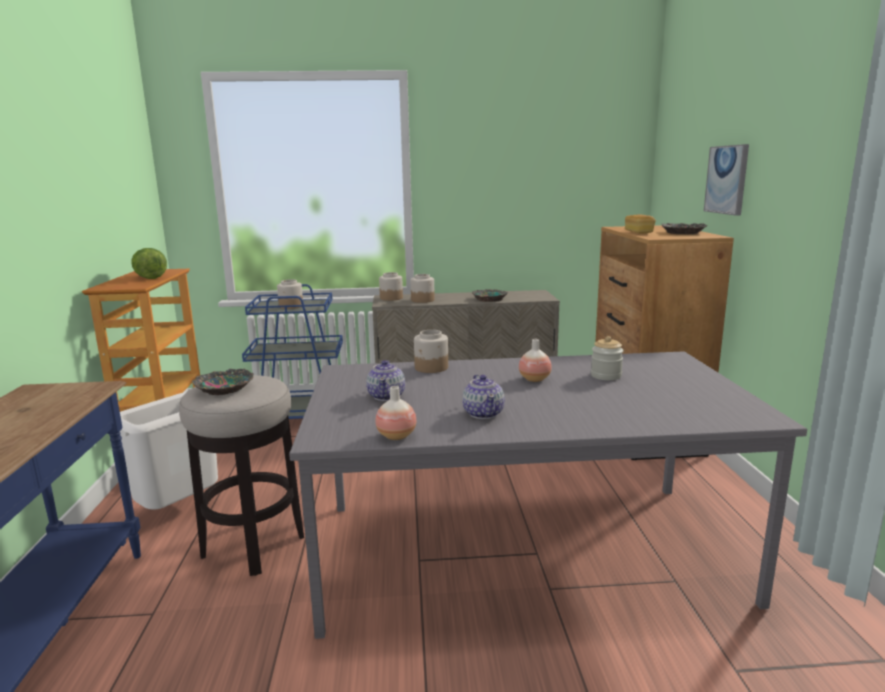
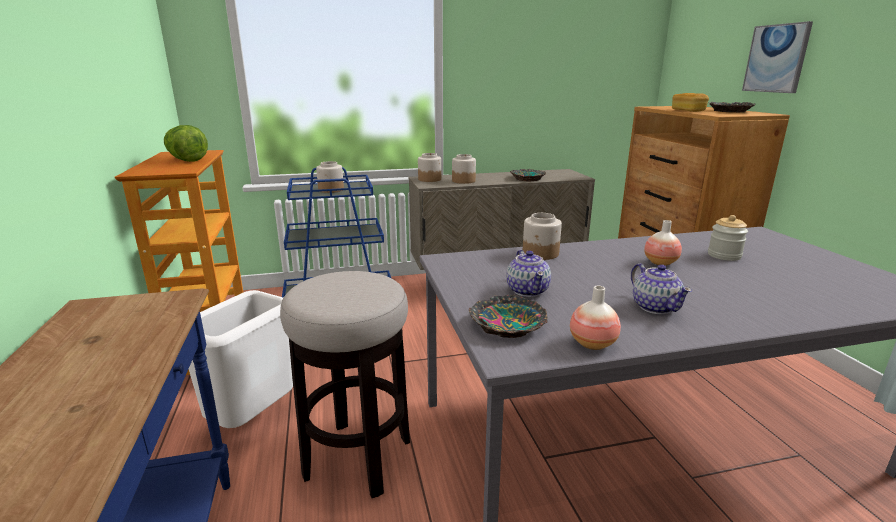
camera: 10 degrees left, 5 degrees up
bowl [192,369,254,395] -> bowl moved to [469,294,548,338]

